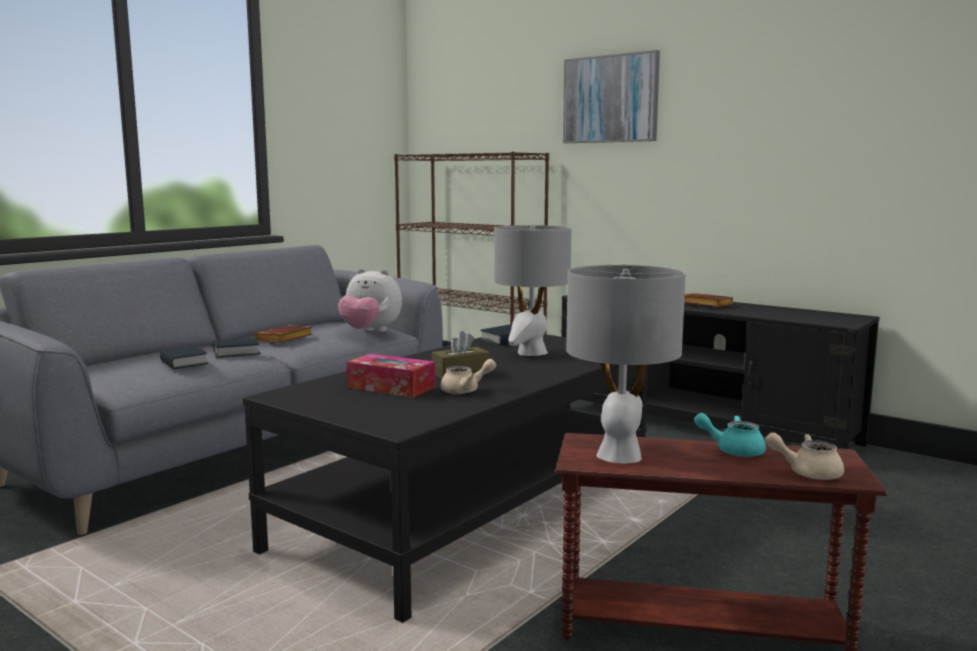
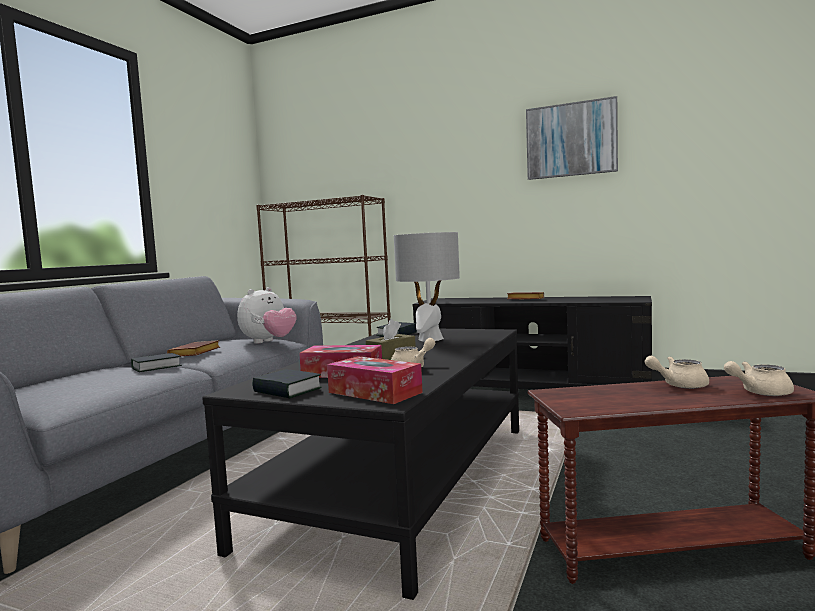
camera: 15 degrees left, 5 degrees down
book [160,346,208,369] -> book moved to [252,369,322,398]
plush toy [338,268,402,332] -> plush toy turned 60 degrees counterclockwise [237,287,297,344]
picture [563,50,660,143] -> picture moved to [526,96,618,180]
grey table lamp [566,265,686,464] -> none
turquoise teapot [694,413,766,457] -> beige teapot [645,356,709,389]
none -> tissue box [327,356,423,404]

